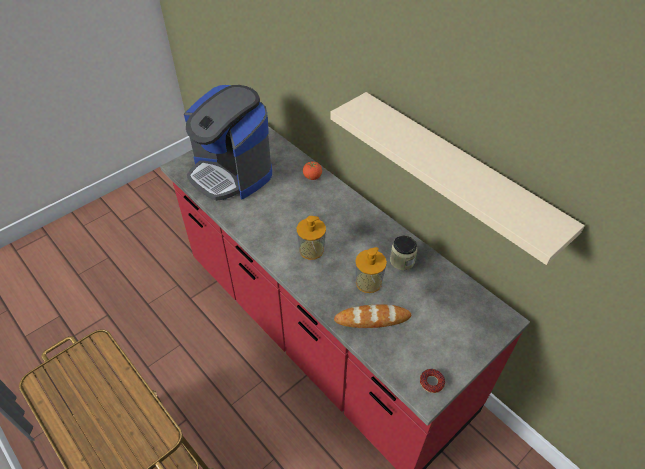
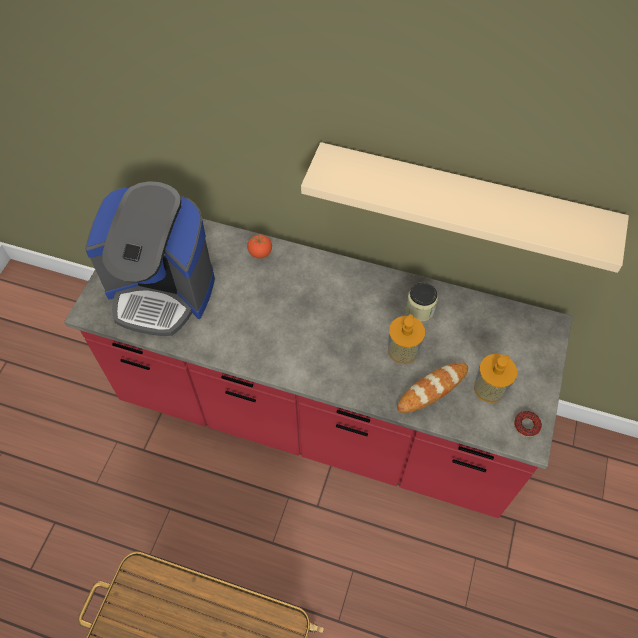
camera: 30 degrees left, 10 degrees up
soap dispenser [297,216,326,260] -> soap dispenser moved to [474,354,517,403]

